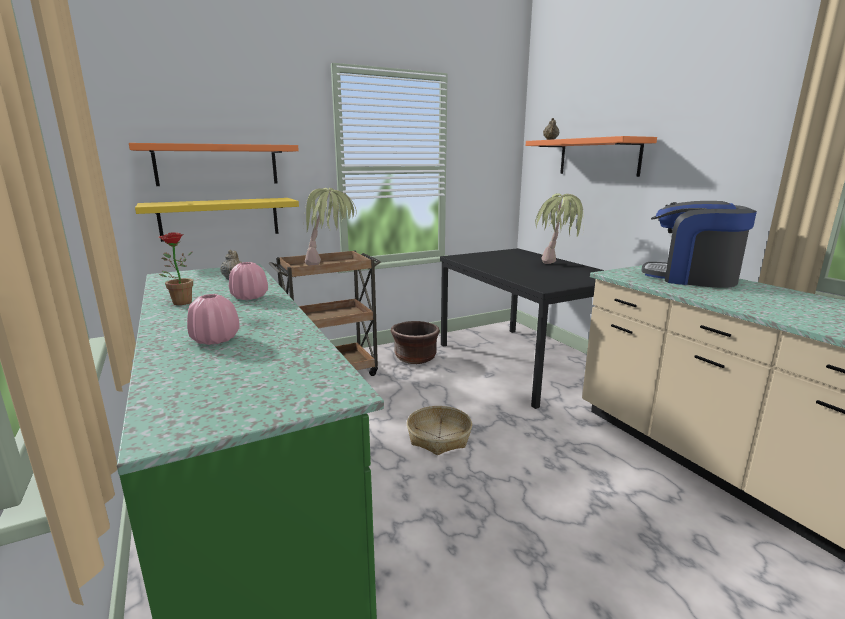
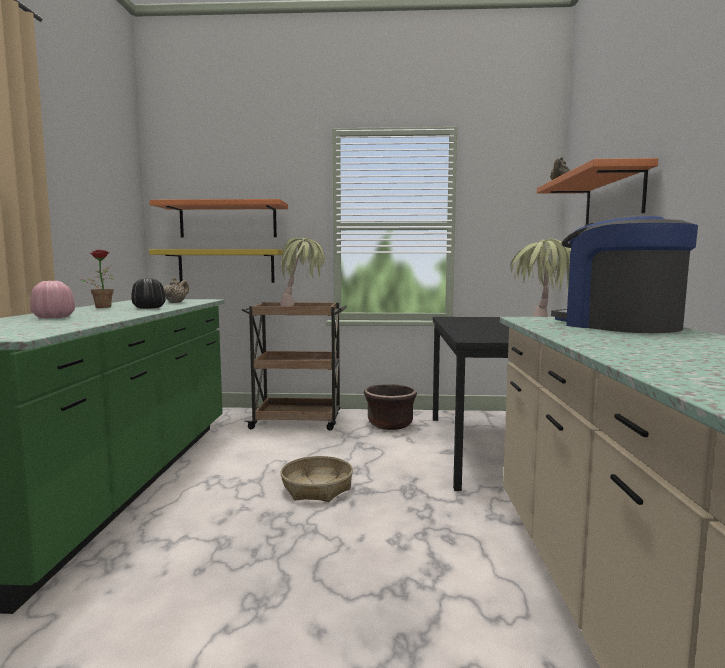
camera: 30 degrees right, 10 degrees down
pink vase [229,262,268,300] -> black vase [131,278,166,309]

